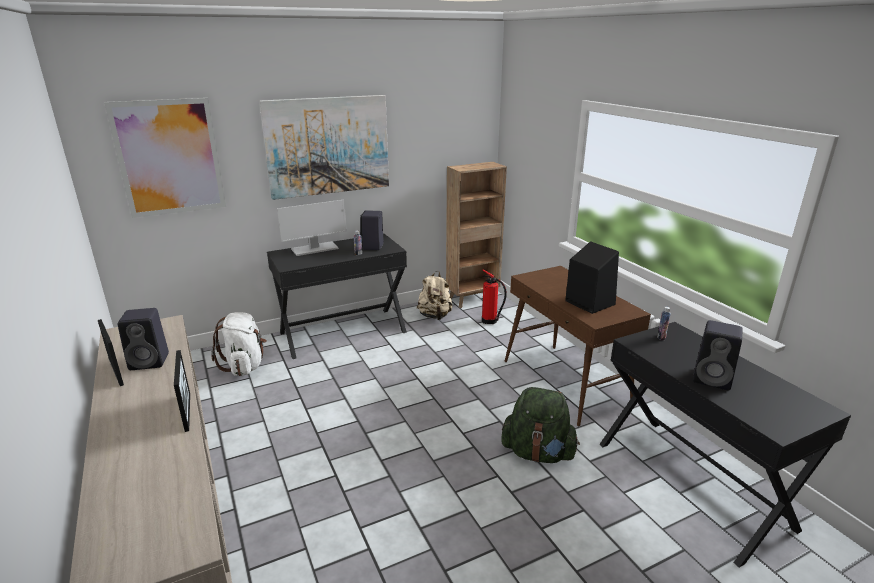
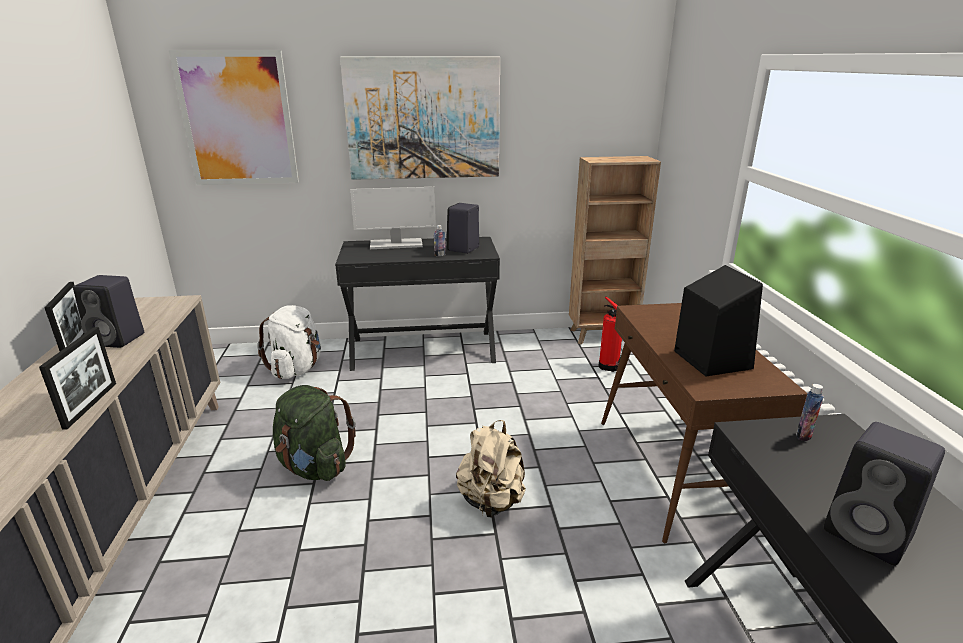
camera: 20 degrees right, 0 degrees up
beige backpack [417,271,452,320] -> beige backpack moved to [456,420,526,518]
green backpack [501,387,580,463] -> green backpack moved to [273,385,356,481]

